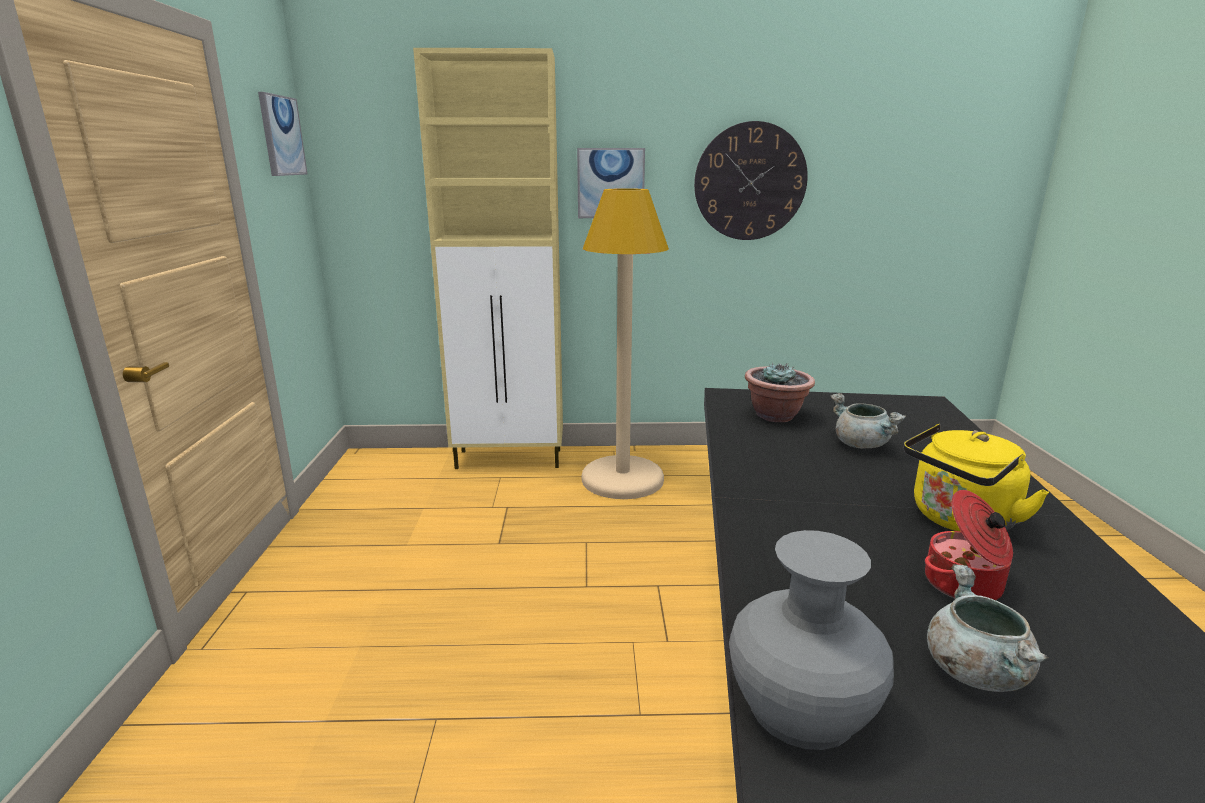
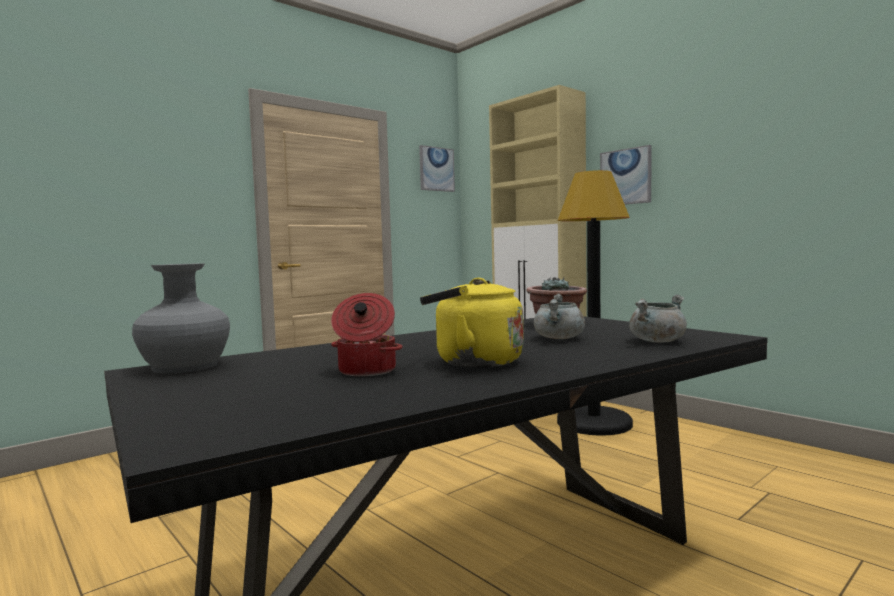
camera: 50 degrees right, 15 degrees down
beige floor lamp [581,188,669,499] -> black floor lamp [557,170,633,436]
wall clock [694,121,808,240] -> none
grey cooking pot [927,564,1049,692] -> grey cooking pot moved to [629,294,687,343]

